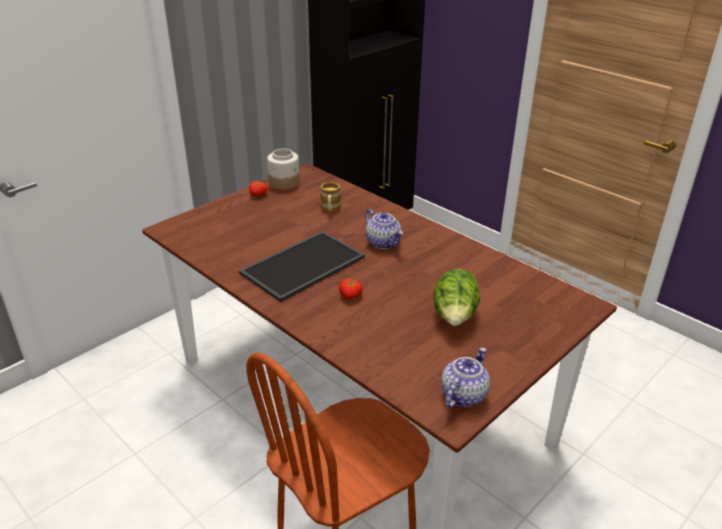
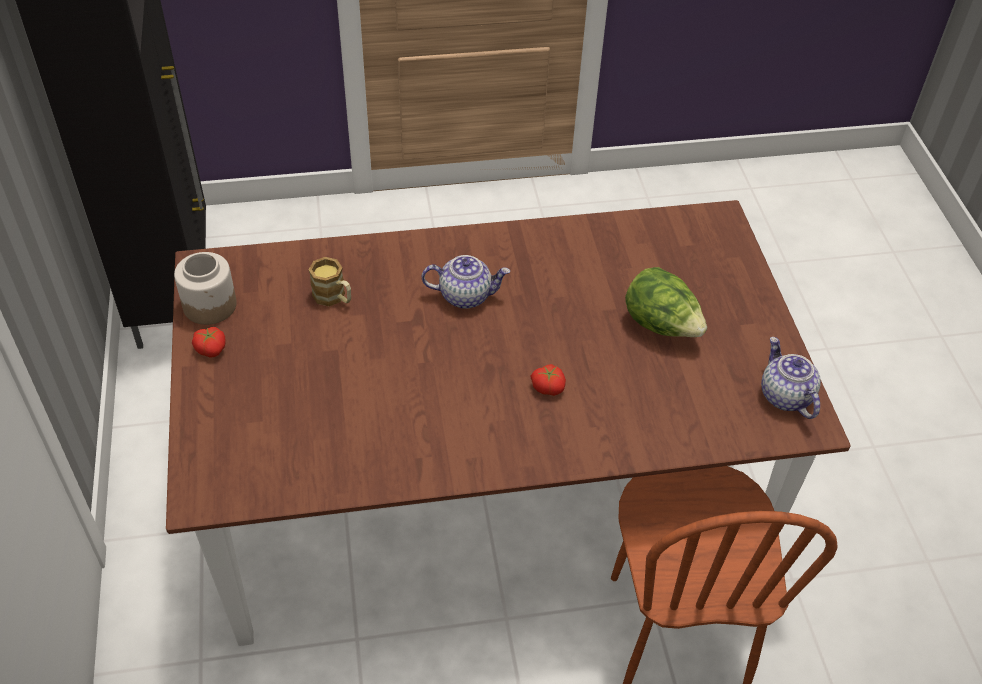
camera: 55 degrees left, 15 degrees up
tray [239,231,365,302] -> none

